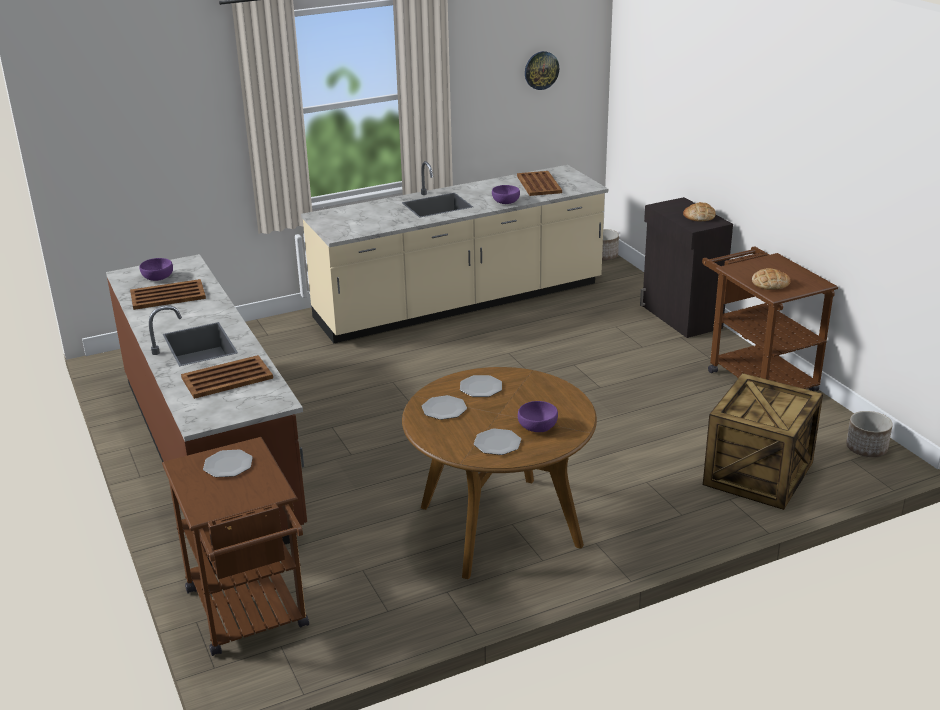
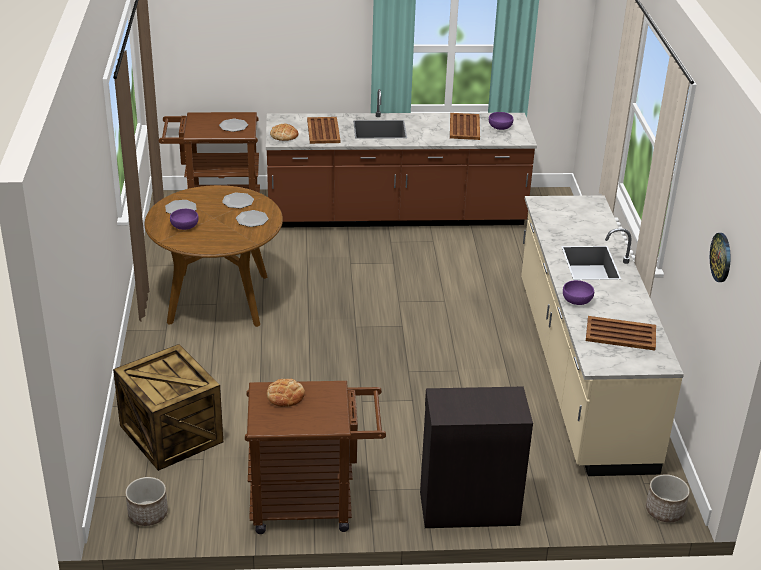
camera: 110 degrees right, 5 degrees up
bread [683,202,716,221] -> bread moved to [270,124,299,141]

